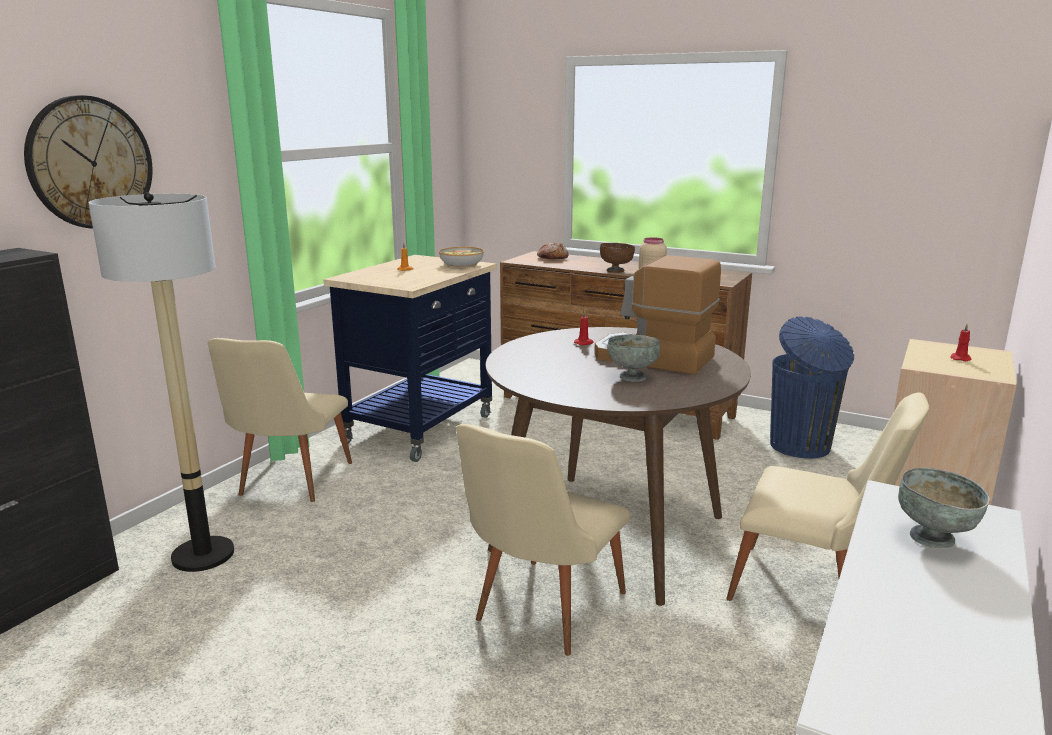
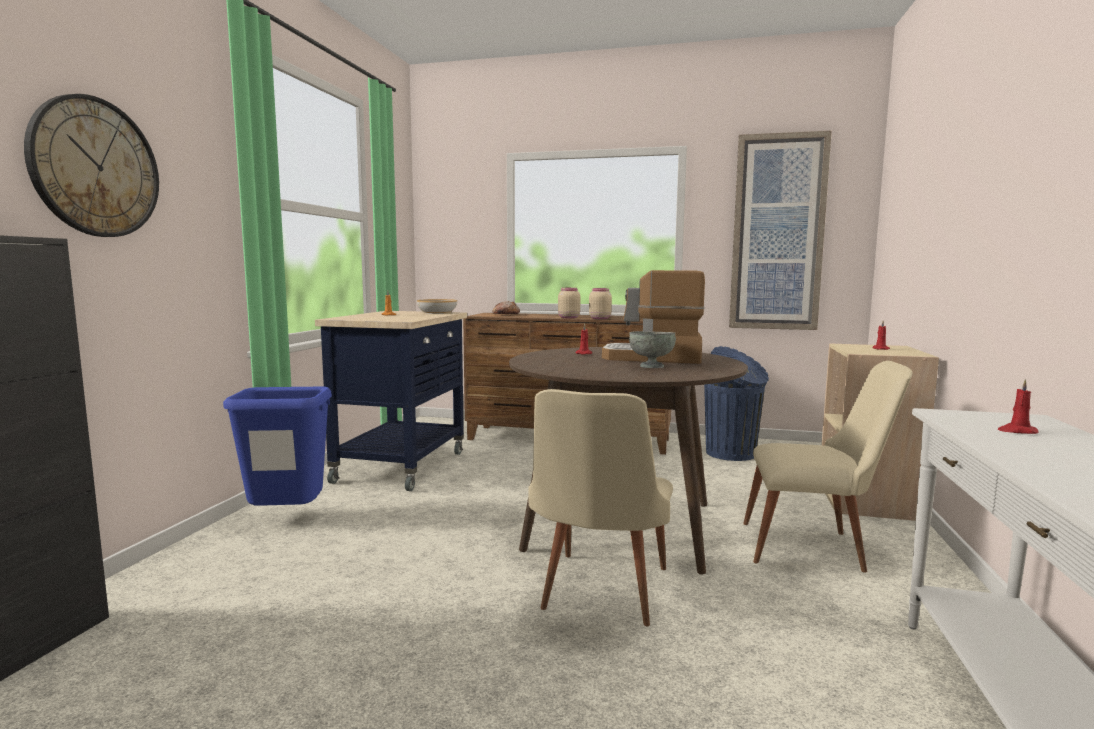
camera: 15 degrees left, 10 degrees down
floor lamp [89,192,234,572] -> none
beige chair [208,338,352,502] -> blue trash can [223,387,332,520]
brown bowl [600,243,635,273] -> beige jar [558,288,580,318]
grey bowl [898,468,990,548] -> red candle [998,379,1038,434]
none -> picture [729,131,832,330]

